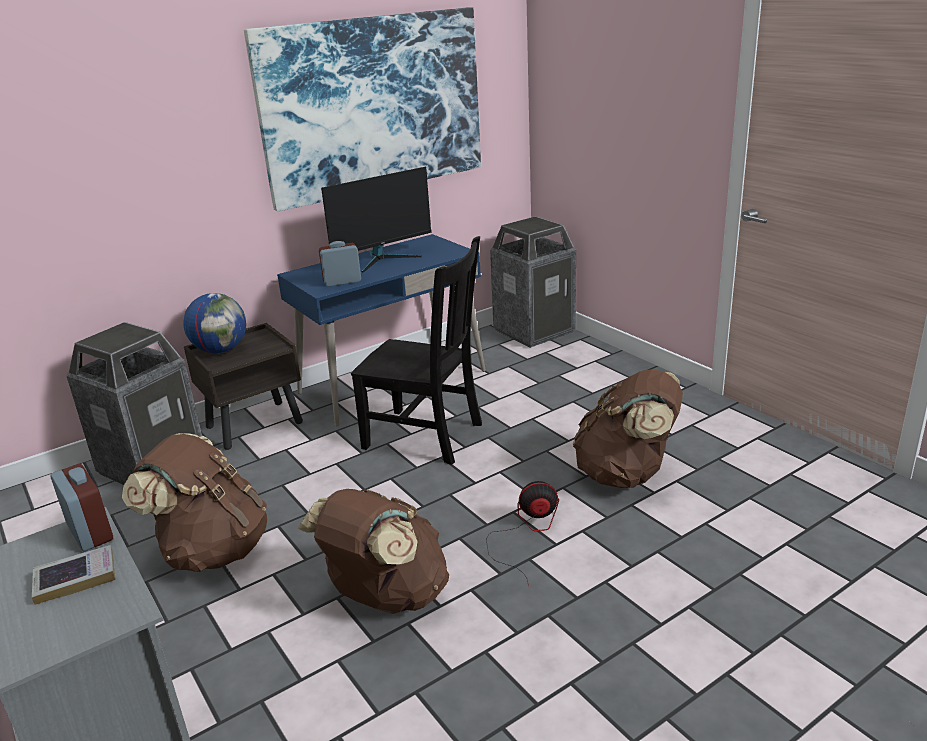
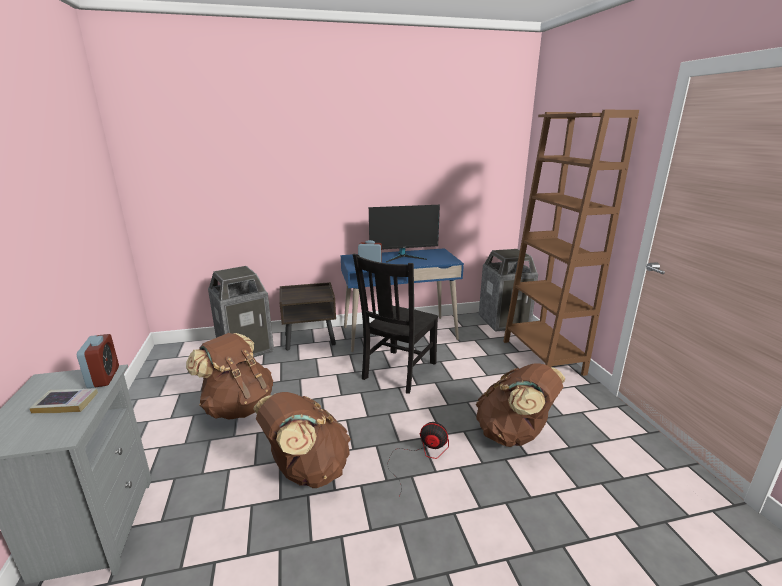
camera: 20 degrees right, 5 degrees down
globe [184,293,246,353] -> none
picture [244,7,481,211] -> none
black chair [351,236,482,465] -> black chair turned 75 degrees clockwise [353,254,438,394]
none -> brown bookcase [503,110,639,376]

